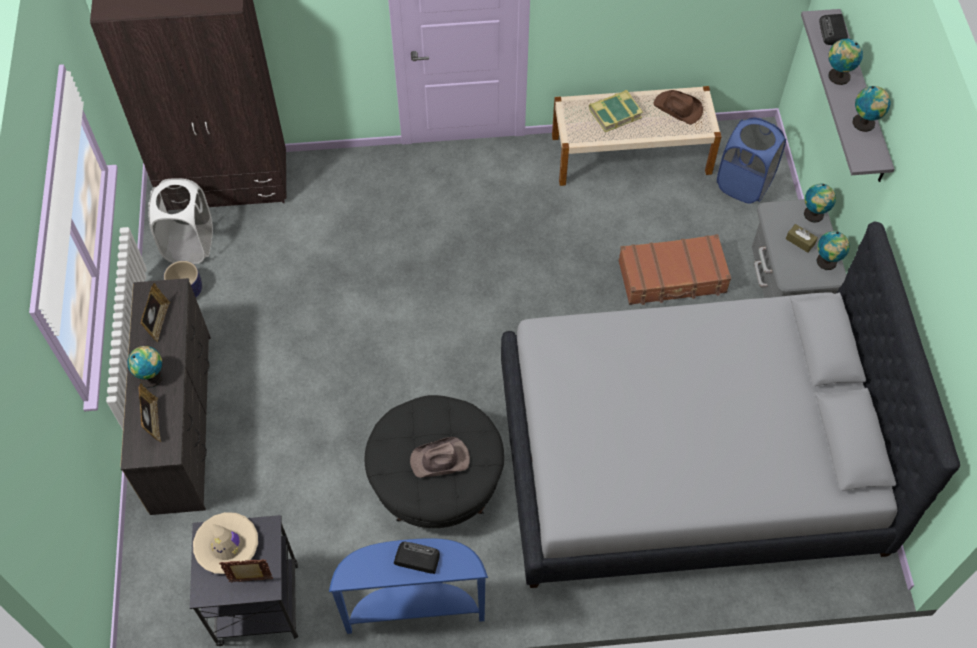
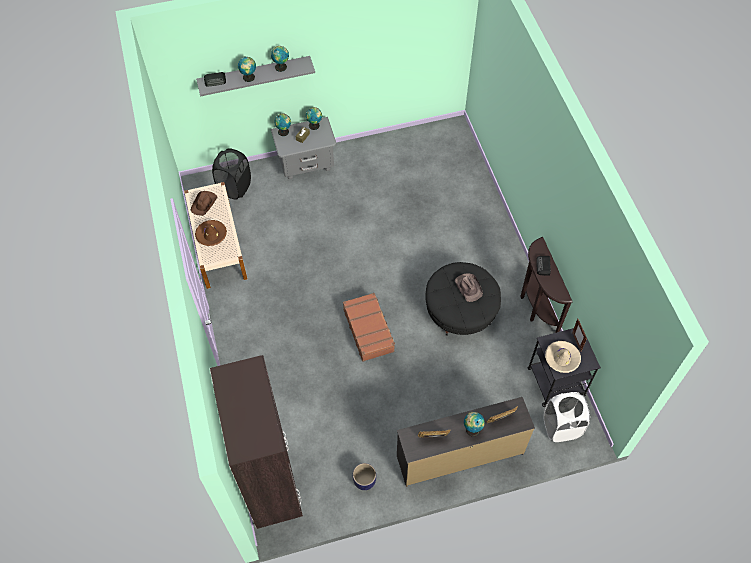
camera: 100 degrees left, 0 degrees up
white laundry basket [148,178,213,264] -> white laundry basket moved to [543,392,590,442]
blue console table [329,538,488,634] -> brown console table [520,237,573,333]
grey bed [501,221,960,588] -> none
book [589,90,643,132] -> brown hat [195,220,227,246]
brown suitcase [618,234,731,305] -> brown suitcase moved to [343,293,395,362]
blue laundry basket [717,118,786,204] -> black laundry basket [212,148,251,200]

